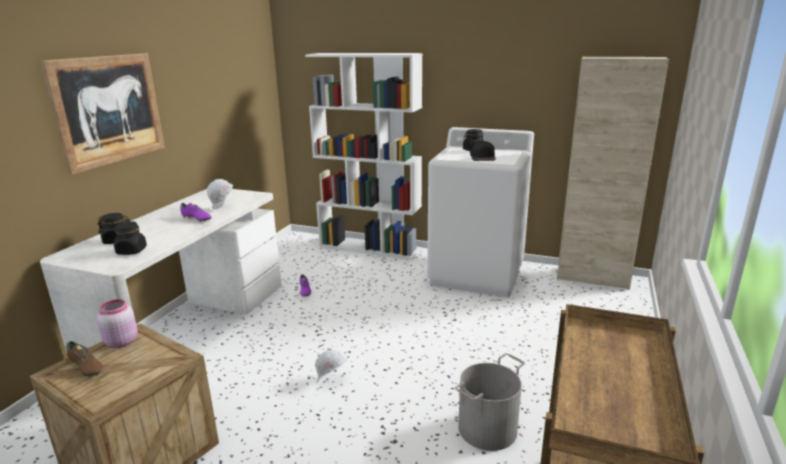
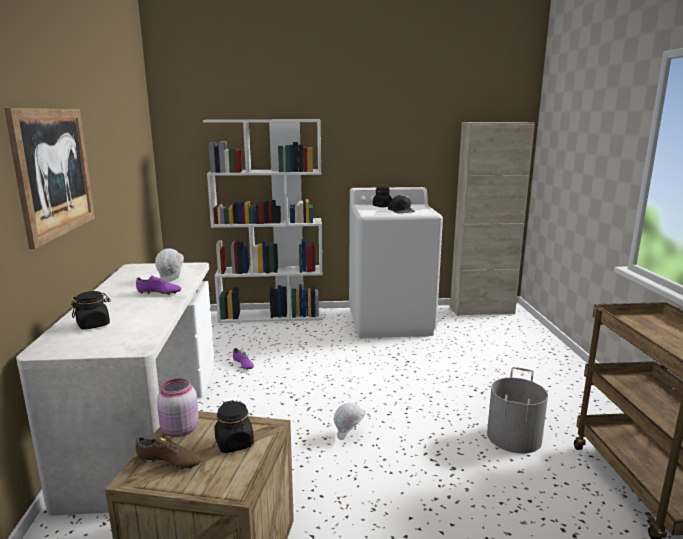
camera: 25 degrees left, 5 degrees down
black jar [114,222,147,255] -> black jar moved to [214,400,254,453]

